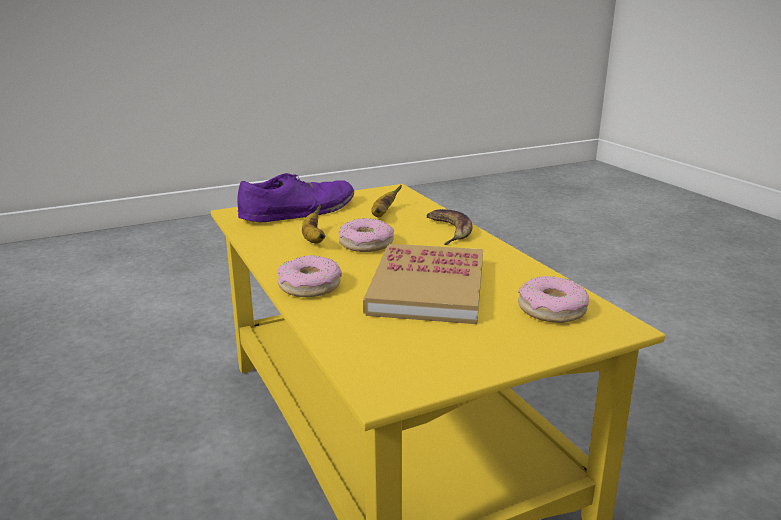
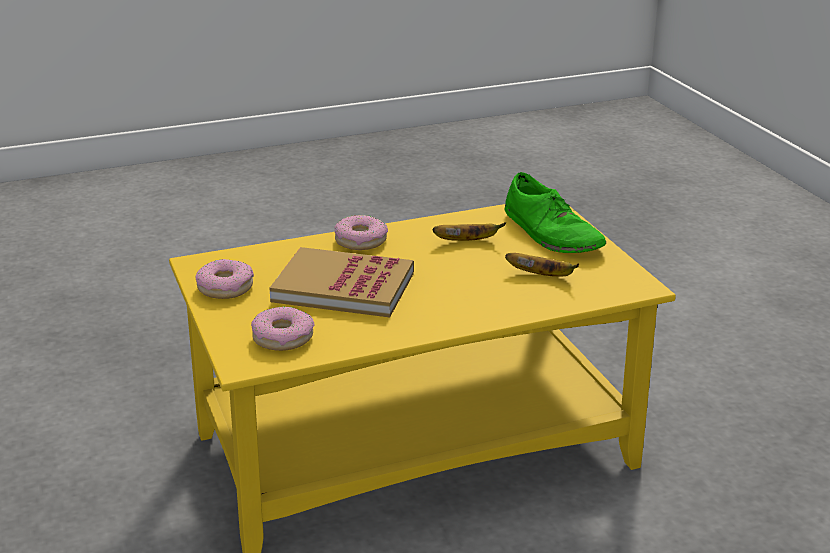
camera: 95 degrees right, 5 degrees up
purple shoe [237,173,354,222] -> green shoe [505,172,606,253]
donut [339,218,394,252] -> donut moved to [196,259,254,299]
banana [426,209,473,245] -> none

